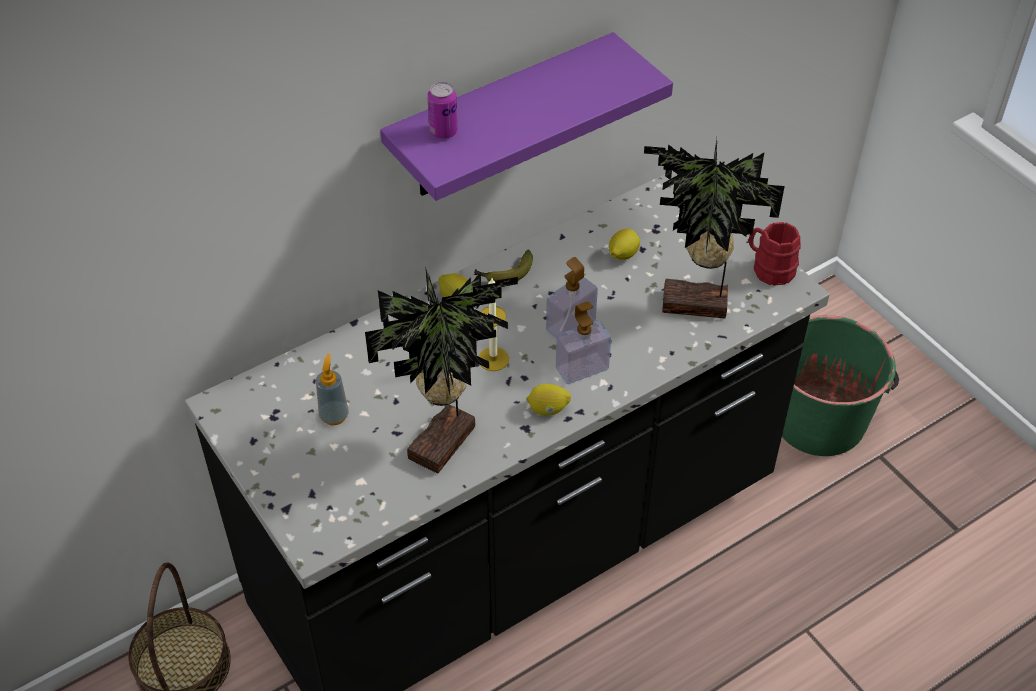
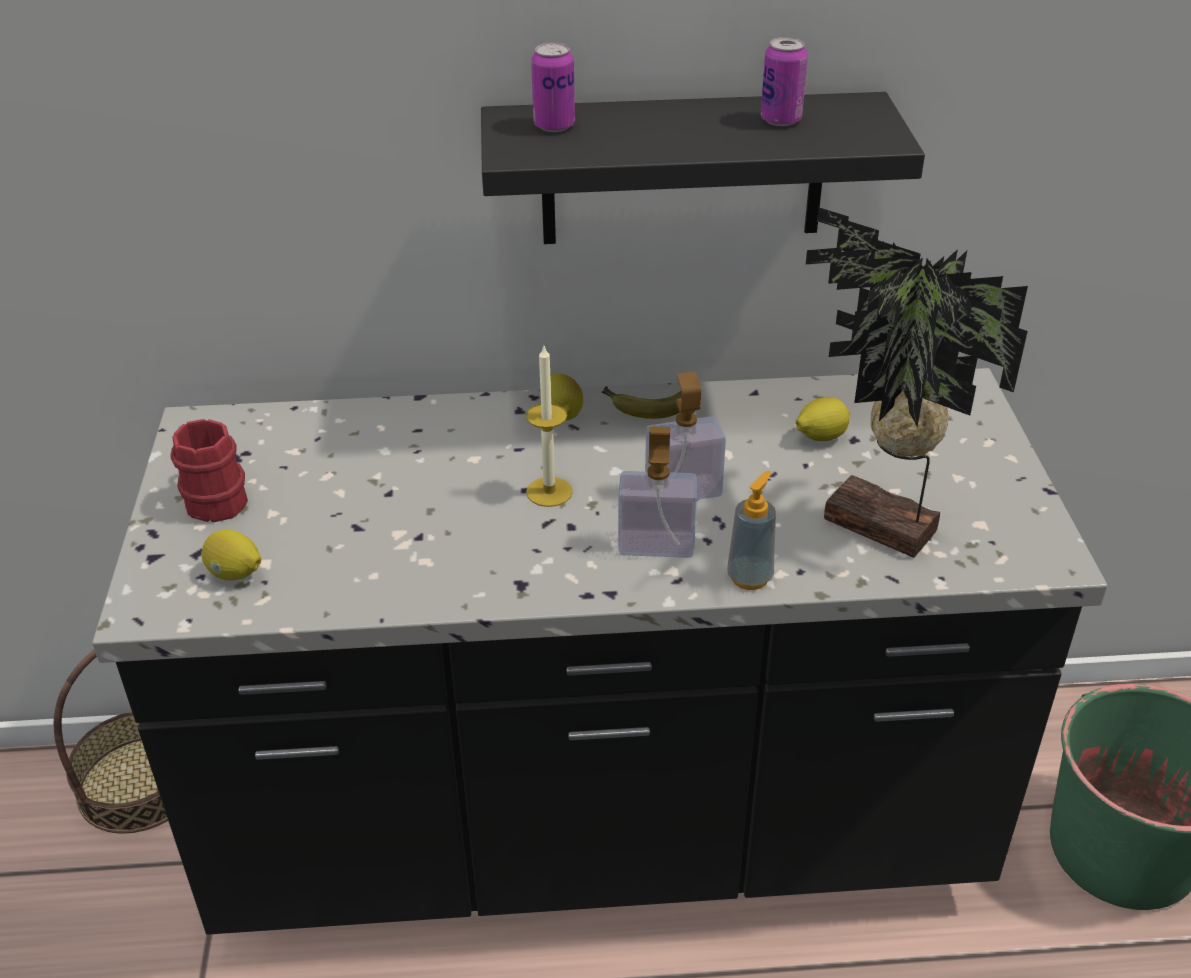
camera: 30 degrees right, 10 degrees down
soap dispenser [316,354,349,425] -> soap dispenser moved to [727,470,776,590]
potted plant [365,267,518,474] -> none
purple shelf [380,32,673,201] -> black shelf [481,92,925,244]
lemon [527,384,571,416] -> lemon moved to [202,529,261,581]
red mug [749,222,801,286] -> red mug moved to [171,419,248,522]
none -> can [761,37,808,126]

